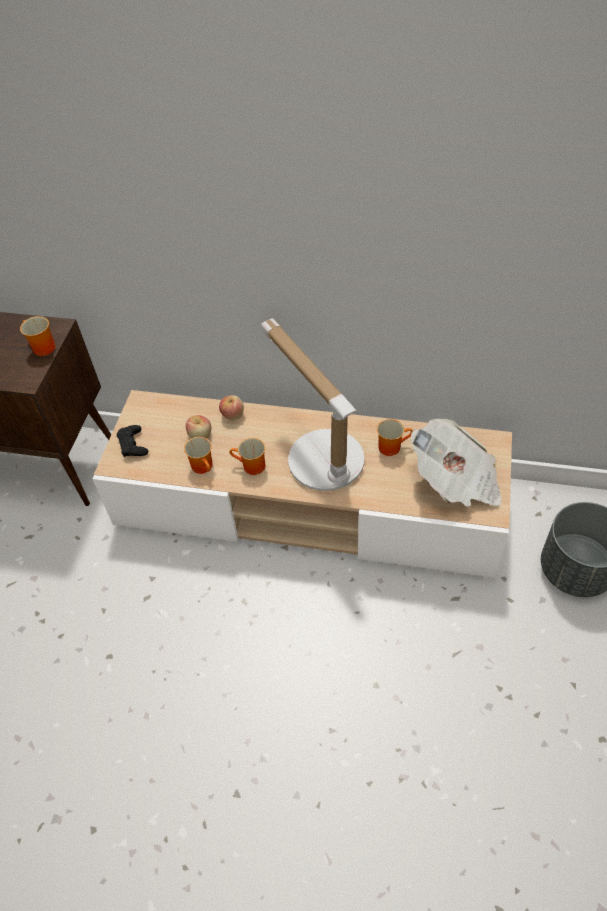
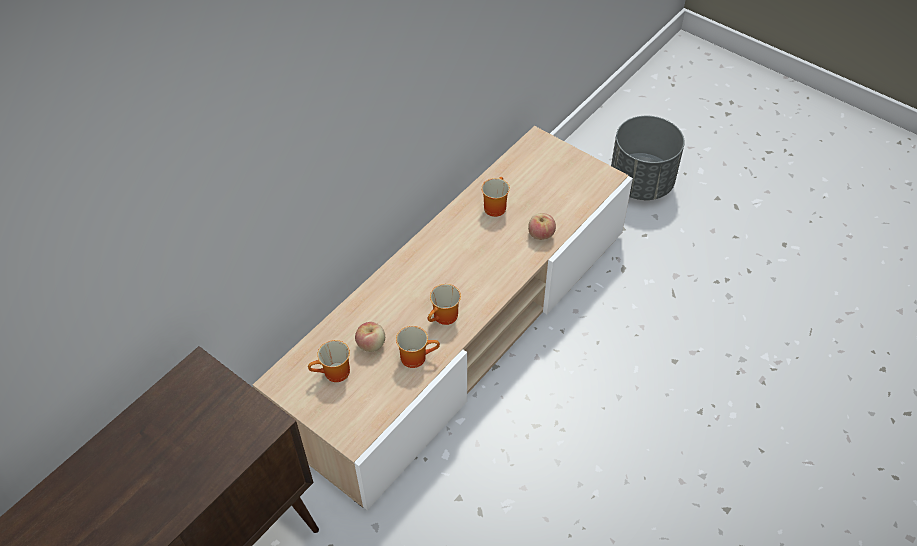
camera: 65 degrees left, 0 degrees up
mug [20,316,56,356] -> mug moved to [308,340,350,382]
black game controller [116,425,148,457] -> none
apple [219,395,244,420] -> apple moved to [528,213,556,240]
table lamp [261,318,364,491] -> none
newspaper [411,419,502,507] -> none

